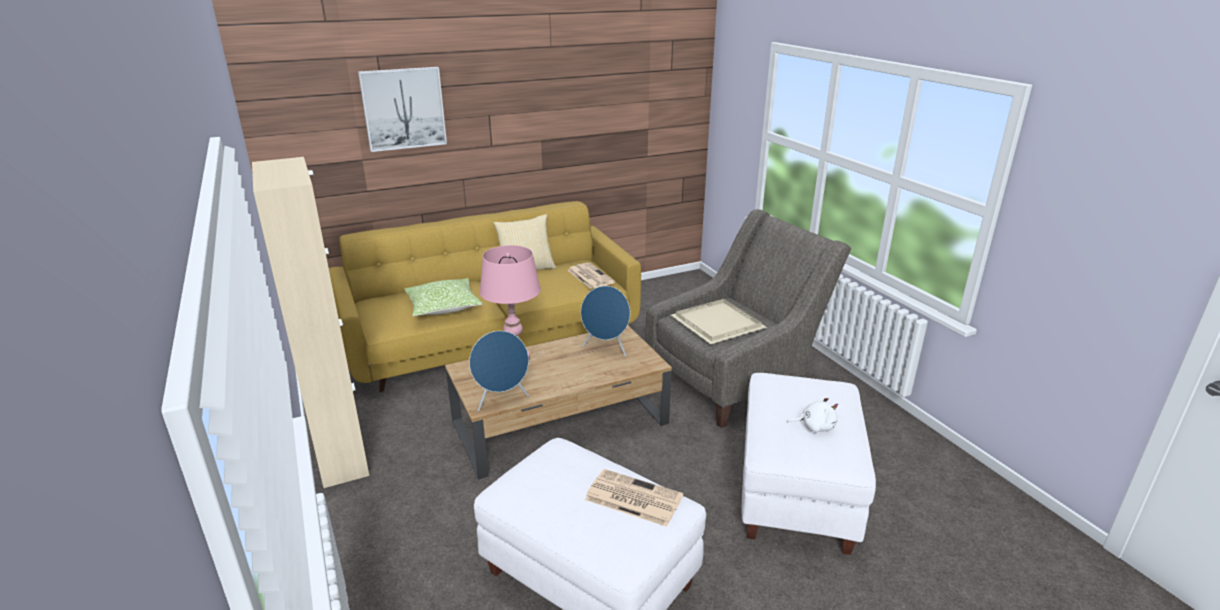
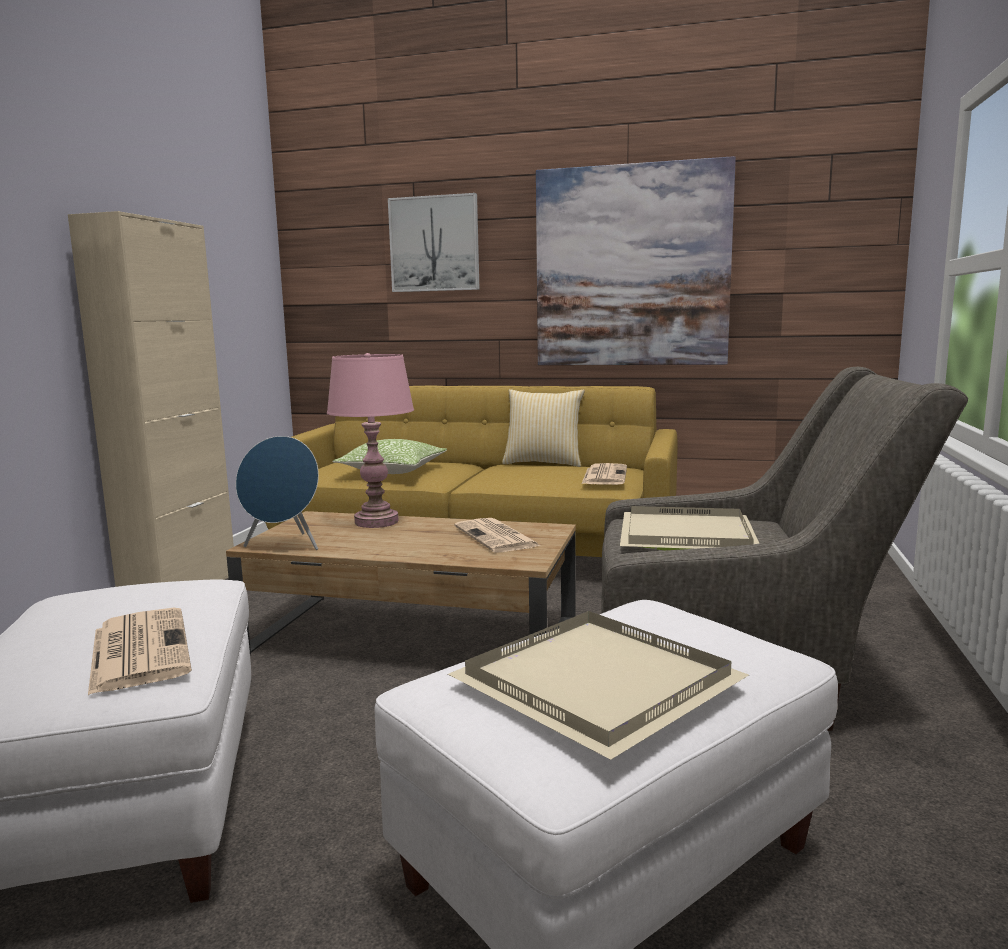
camera: 40 degrees right, 15 degrees down
blue speaker [581,286,630,357] -> newspaper [454,518,541,552]
white plush toy [787,396,838,432] -> beige tray [448,611,749,760]
none -> picture [536,156,736,365]

